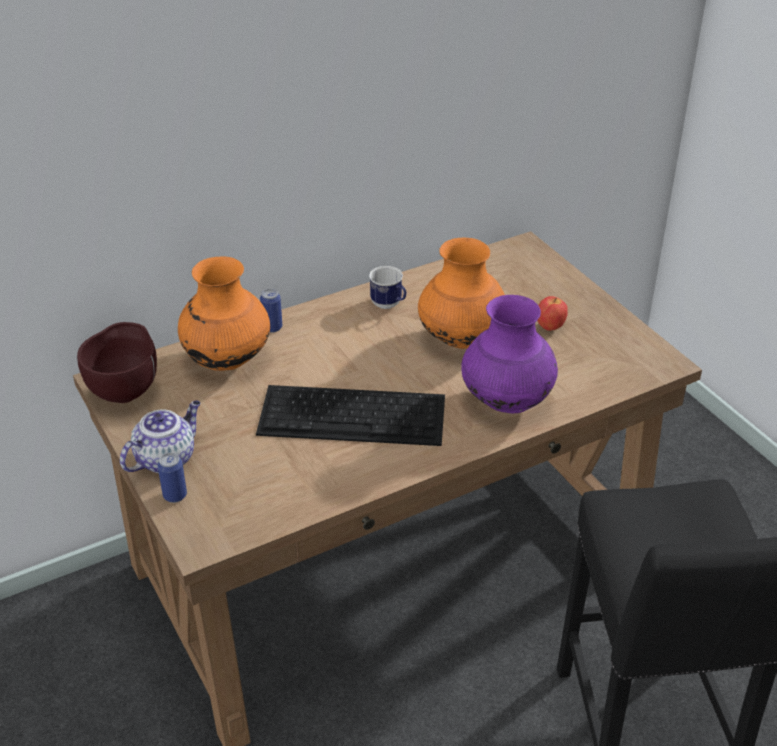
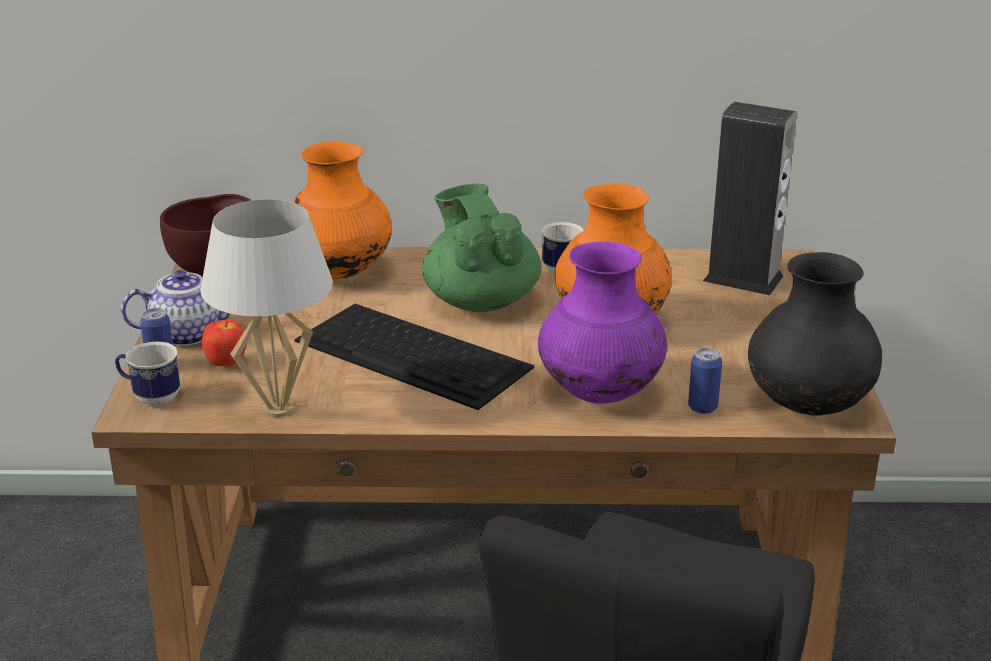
camera: 30 degrees right, 10 degrees down
can [260,288,282,333] -> can moved to [688,348,722,414]
apple [537,296,568,331] -> apple moved to [202,319,247,367]
none -> mug [115,341,180,406]
none -> white table lamp [200,199,333,417]
none -> green teapot [422,184,541,312]
none -> speaker [703,102,797,295]
none -> black vase [748,252,882,416]

